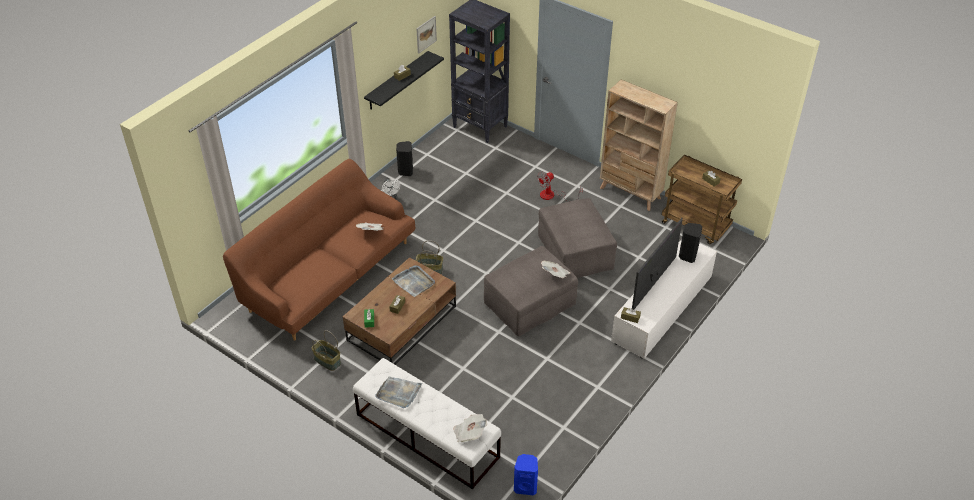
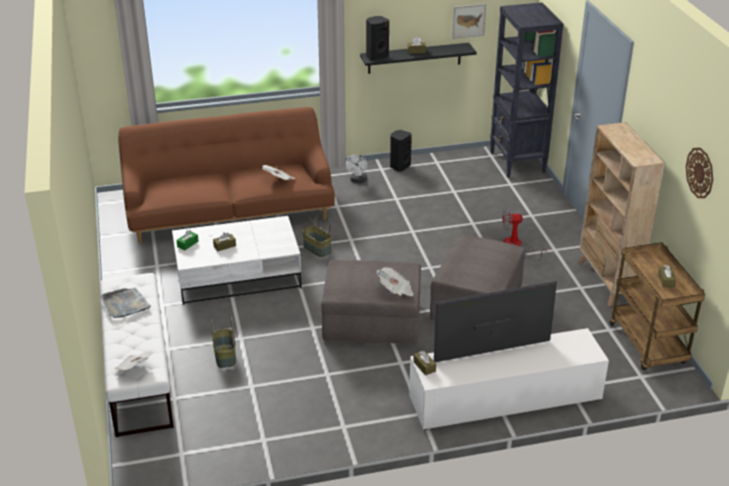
camera: 40 degrees right, 10 degrees down
basket [311,330,341,371] -> basket moved to [211,317,236,368]
brown coffee table [343,257,456,365] -> white coffee table [172,216,302,305]
grey tray [392,265,435,297] -> none
blue speaker [514,454,538,496] -> none
black speaker [679,223,702,263] -> black speaker moved to [366,16,389,60]
none -> wall clock [686,148,713,198]

